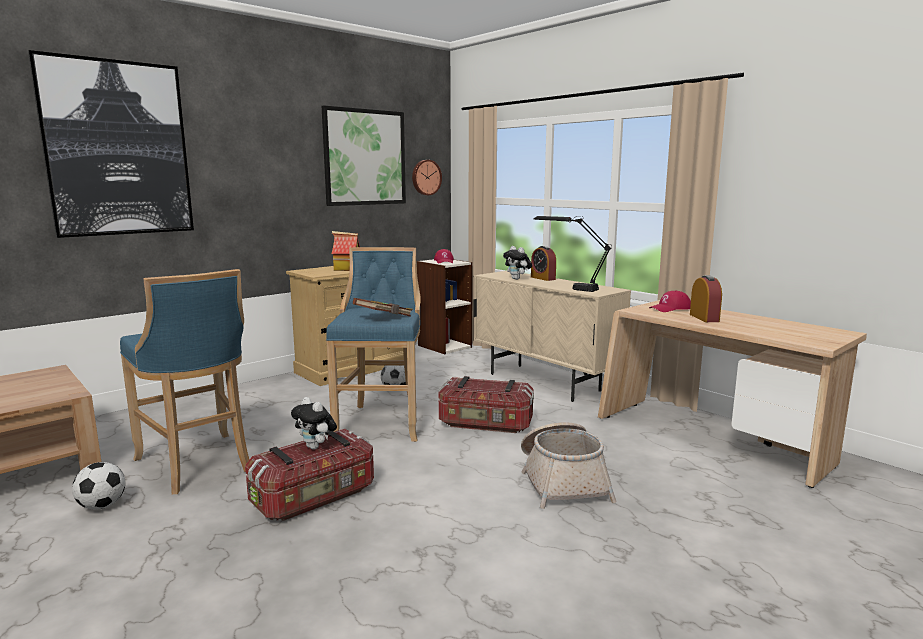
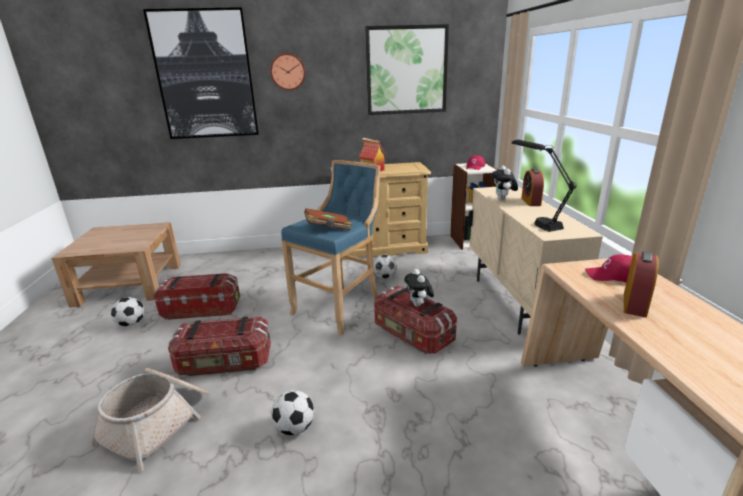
camera: 35 degrees right, 10 degrees up
blue stool [120,269,249,494] -> storage box [154,273,240,320]
plush toy [291,397,337,450] -> plush toy moved to [404,269,434,307]
wall clock [412,160,442,195] -> wall clock moved to [270,53,305,90]
basket [521,422,617,509] -> basket moved to [91,368,209,472]
none -> football [271,390,314,435]

